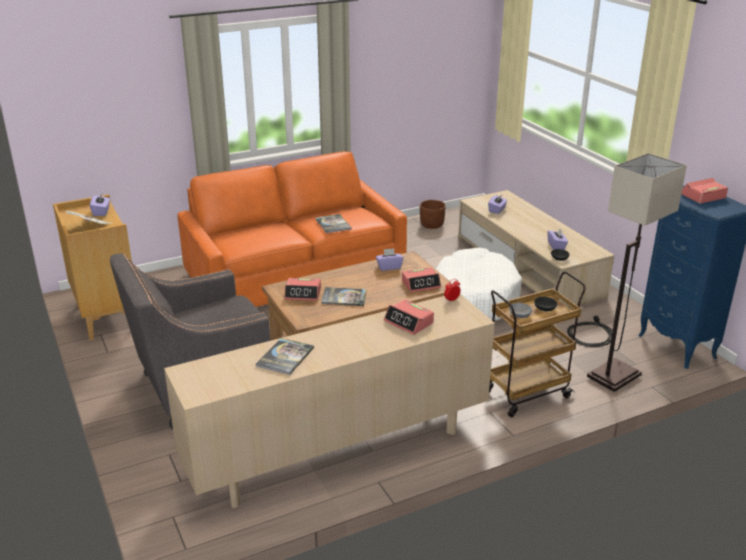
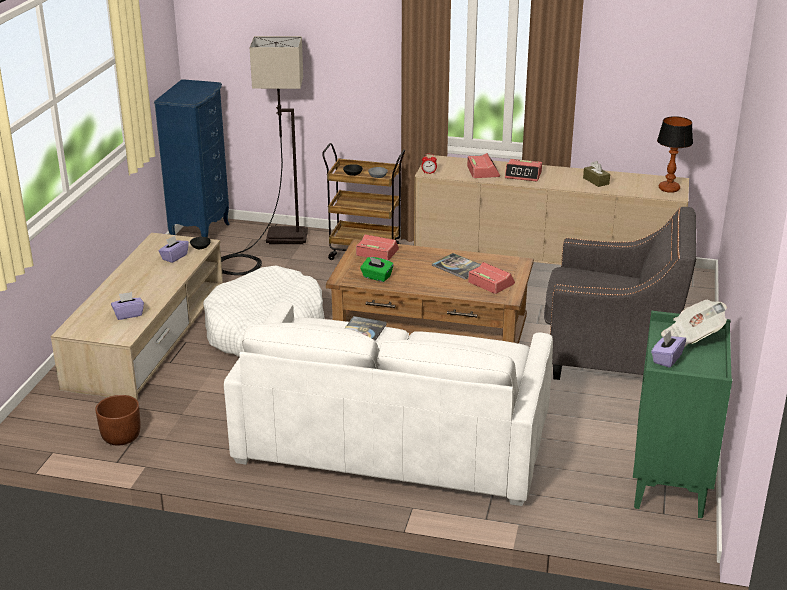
camera: 140 degrees left, 0 degrees up
brown cabinet [53,194,132,340] -> green cabinet [633,311,732,518]
orange sofa [177,151,407,307] -> white sofa [224,302,553,506]
book [256,338,314,375] -> brown tissue box [583,161,610,187]
purple tissue box [376,248,404,271] -> green tissue box [360,257,394,282]
alarm clock [681,178,728,204] -> alarm clock moved to [505,159,542,181]
none -> table lamp [657,116,693,193]

